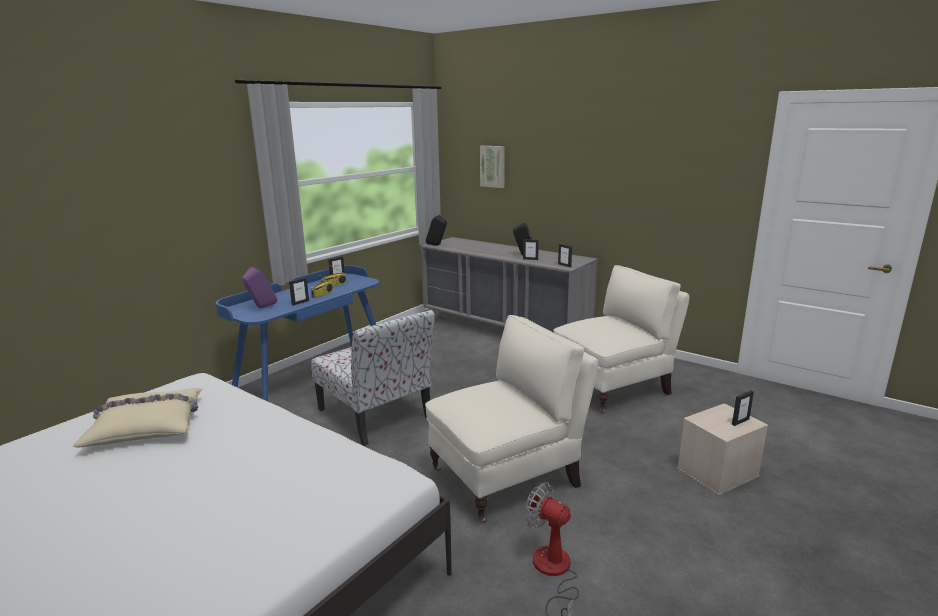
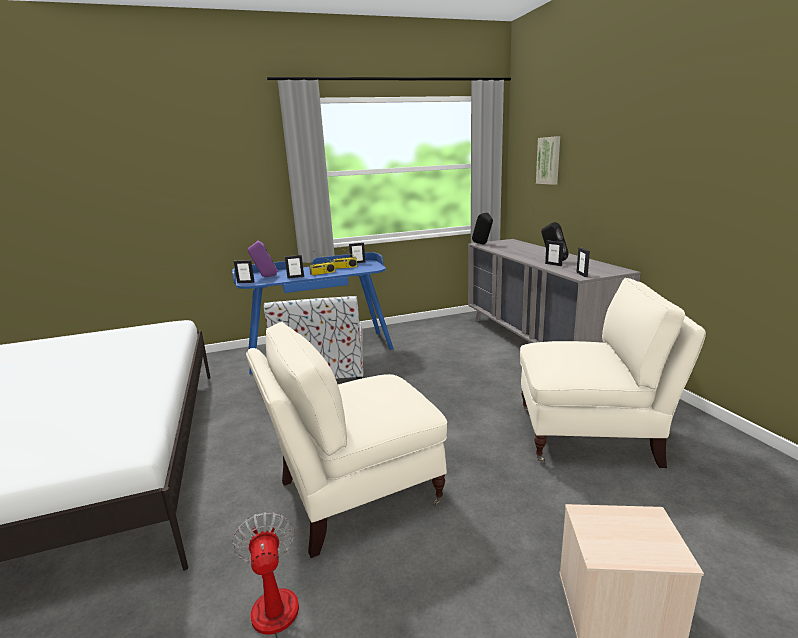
camera: 35 degrees right, 0 degrees up
beige pillow [73,388,202,447] -> none
beige armchair [425,315,598,523] -> beige armchair turned 150 degrees clockwise [246,321,447,558]
picture frame [732,390,754,426] -> picture frame moved to [234,260,255,283]

